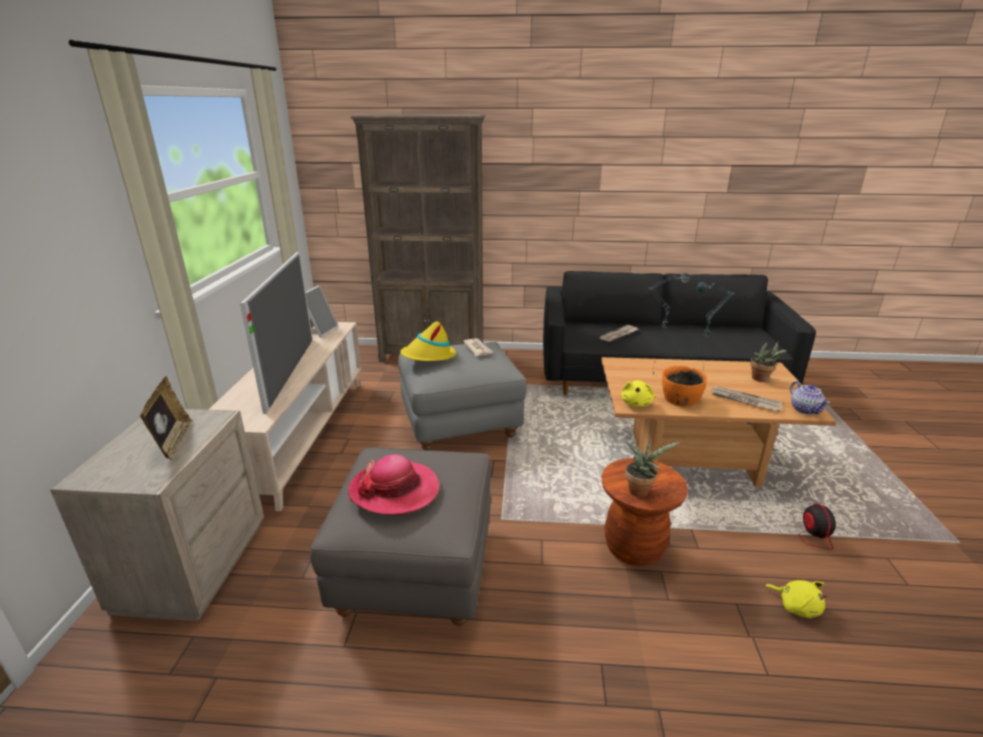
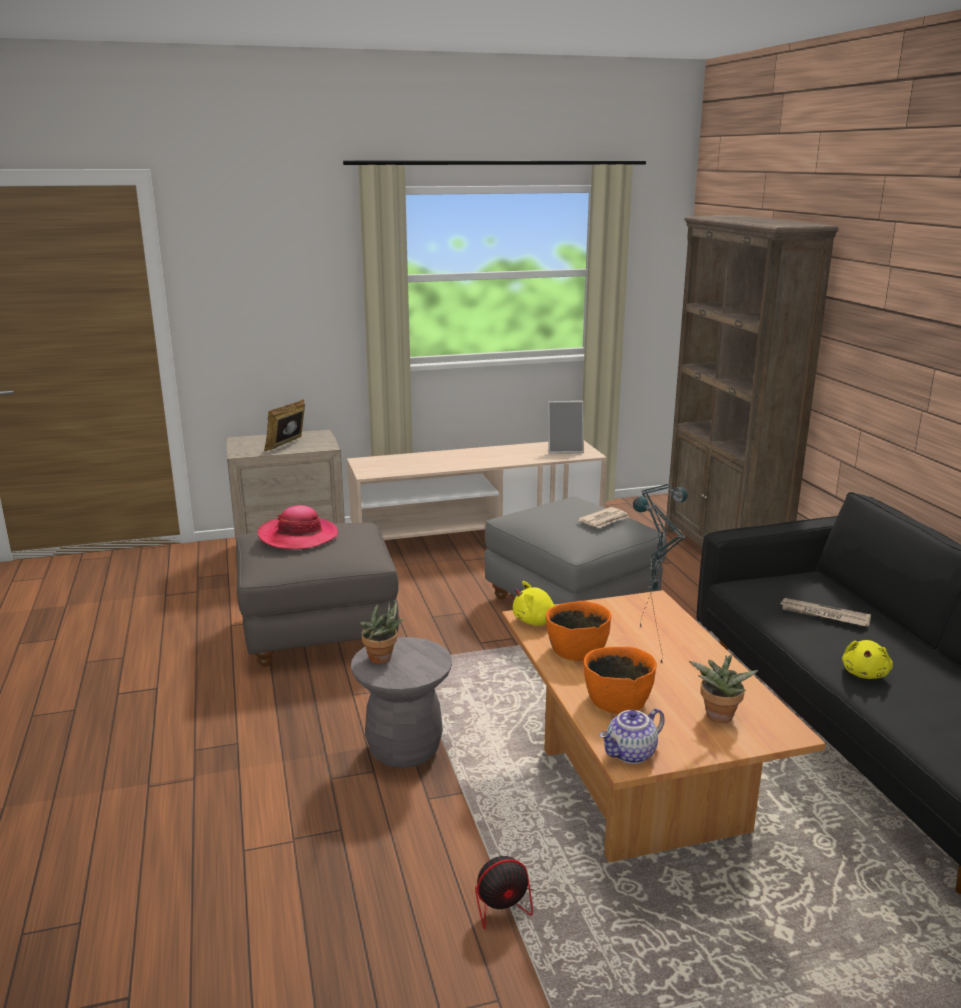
camera: 70 degrees right, 5 degrees down
picture frame [140,377,193,460] -> picture frame turned 150 degrees clockwise [264,399,305,451]
television [240,252,313,414] -> none
yellow hat [400,321,456,361] -> none
brown stool [601,458,688,566] -> grey stool [351,637,452,768]
newspaper [711,386,783,412] -> orange bowl [584,647,657,714]
yellow plush toy [765,580,827,618] -> yellow plush toy moved to [842,640,893,679]

